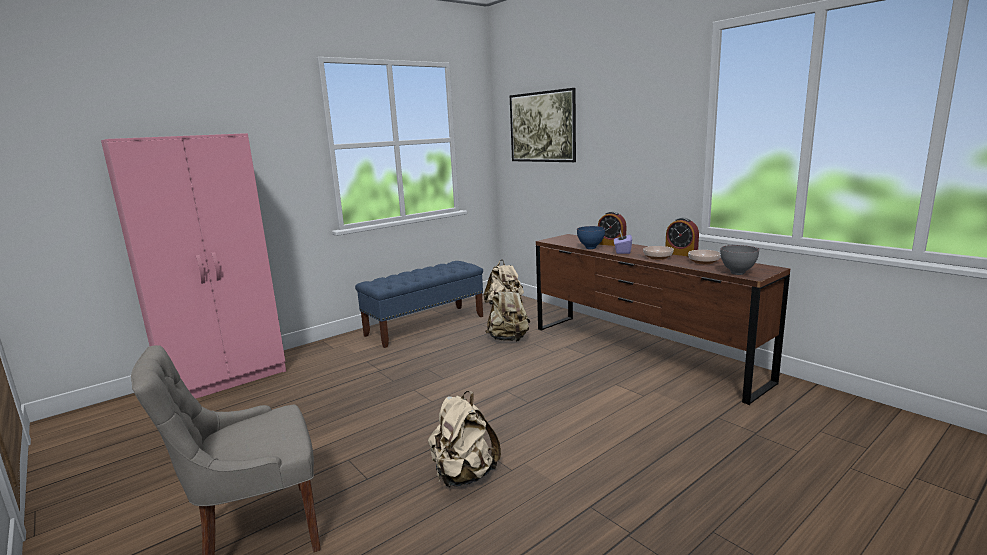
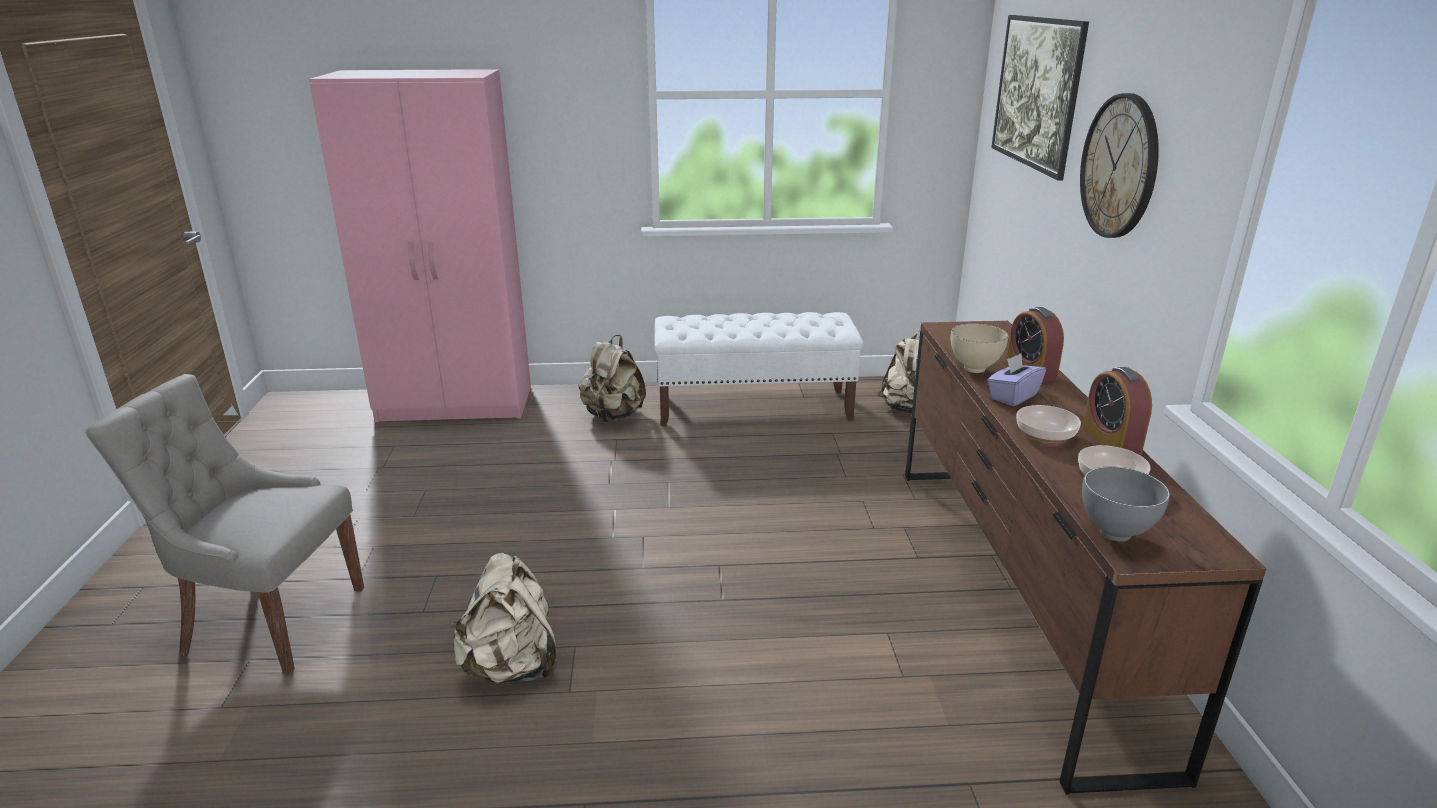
camera: 35 degrees right, 10 degrees up
blue bench [355,261,483,348] -> white bench [655,312,863,426]
beige backpack [486,285,530,342] -> beige backpack moved to [579,335,646,422]
blue bowl [577,226,605,249] -> beige bowl [951,323,1008,373]
none -> wall clock [1080,93,1159,238]

